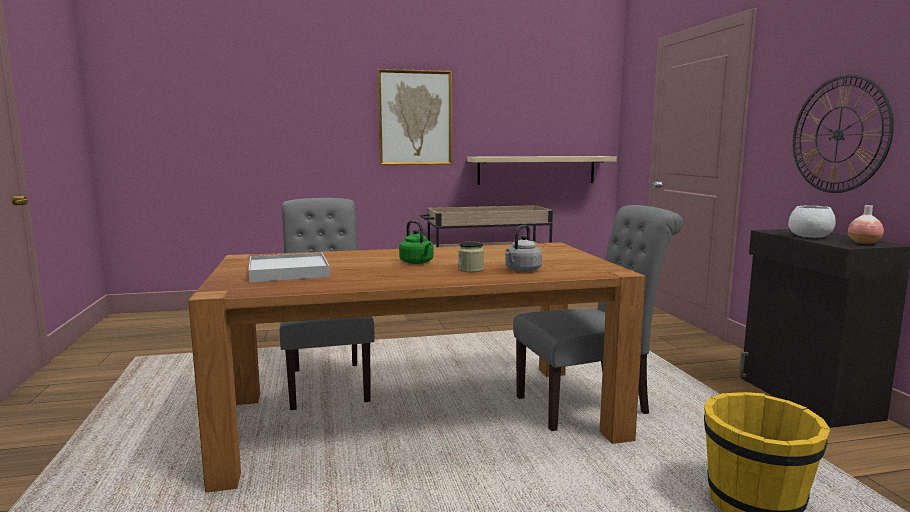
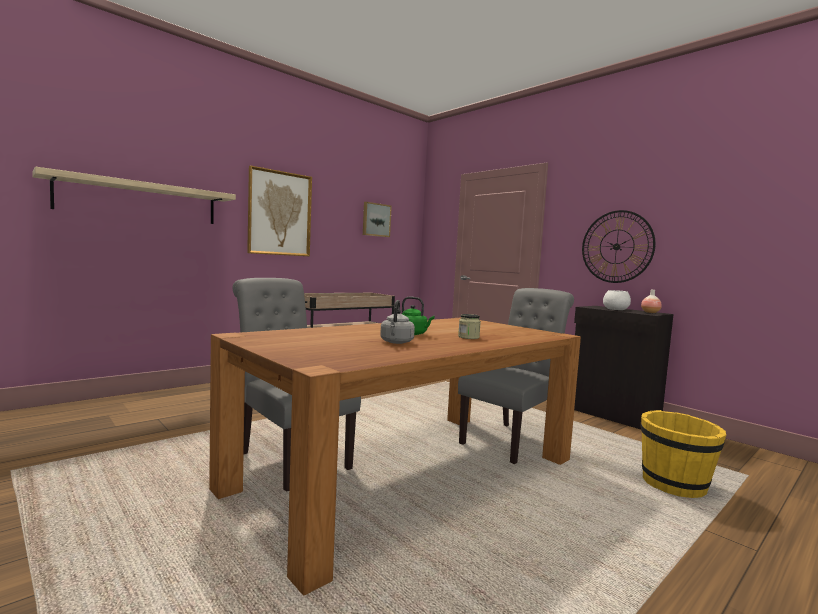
camera: 30 degrees left, 5 degrees down
white tray [248,253,330,282] -> none
shelf [467,156,617,185] -> shelf moved to [32,167,236,224]
grey kettle [505,225,542,272] -> grey kettle moved to [380,300,415,344]
none -> picture [363,202,392,237]

